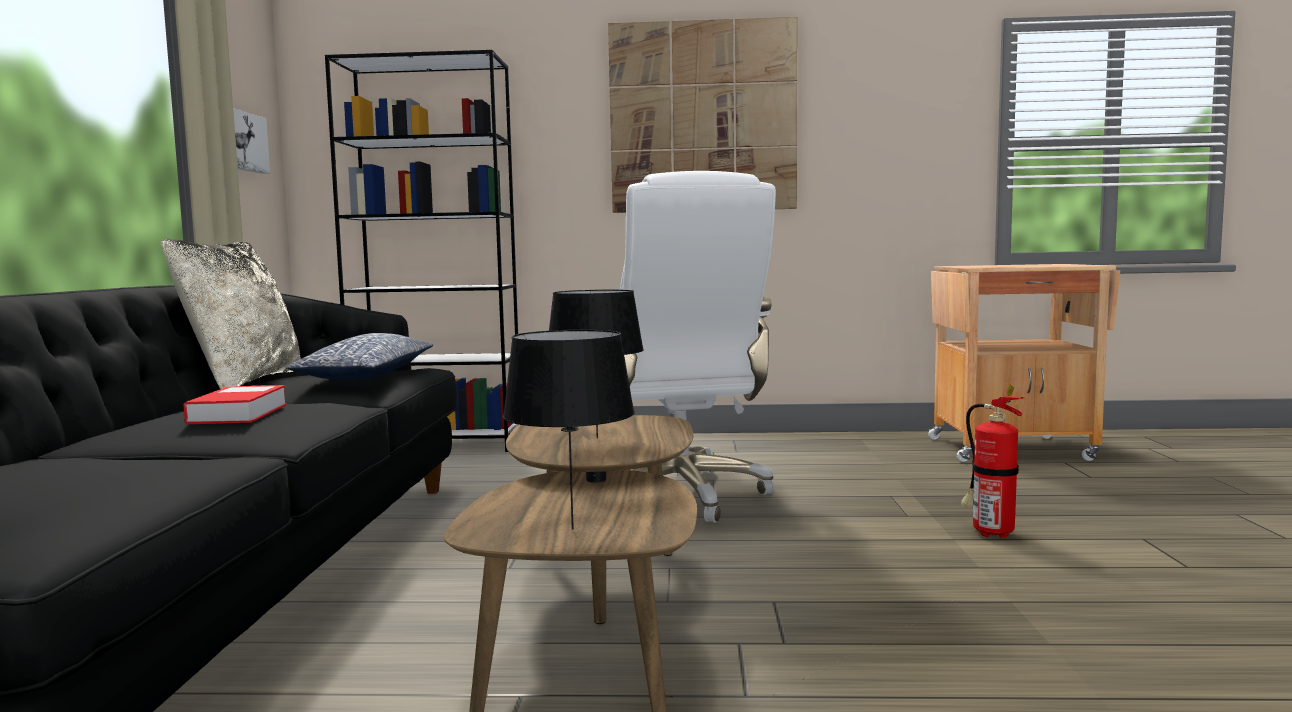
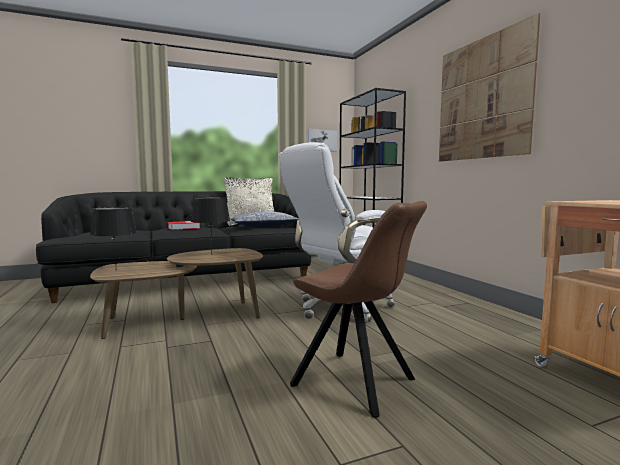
camera: 65 degrees right, 0 degrees up
fire extinguisher [961,384,1024,538] -> brown chair [290,201,427,418]

